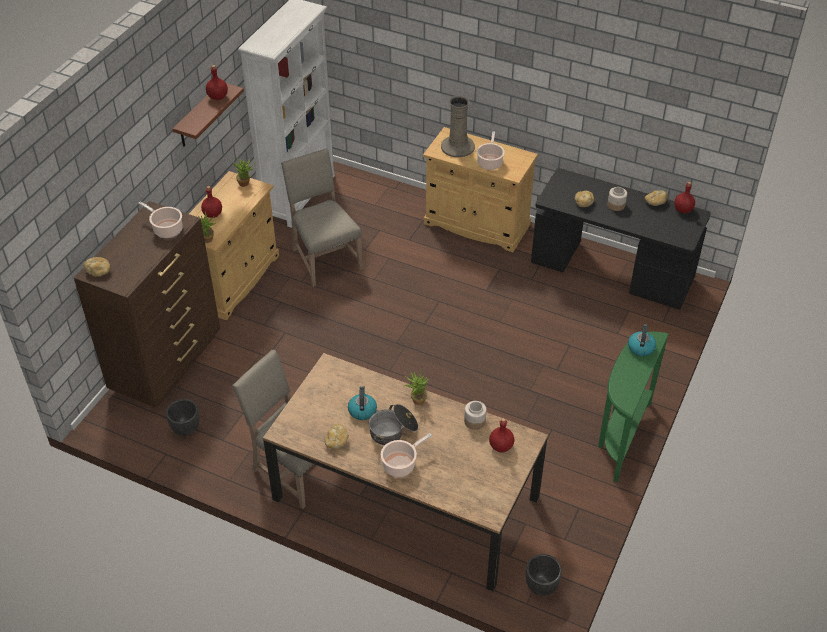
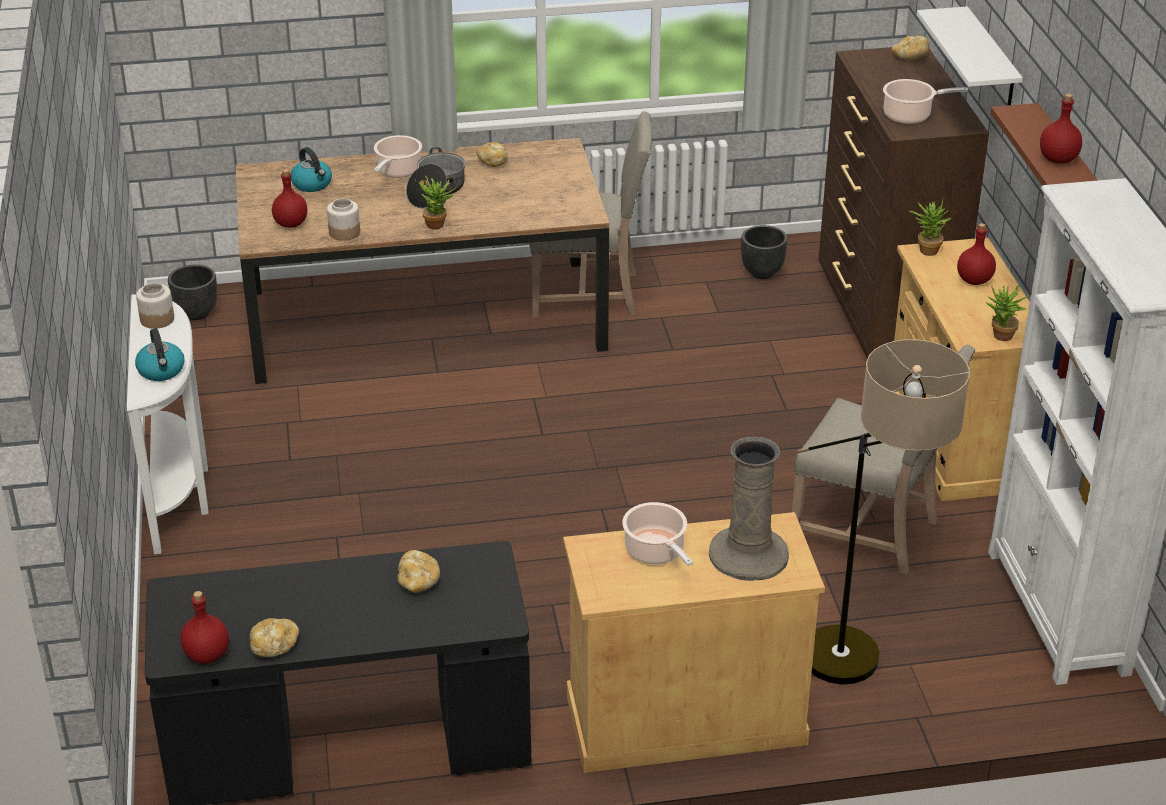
camera: 145 degrees right, 10 degrees down
kettle [348,386,377,420] -> kettle moved to [291,147,332,192]
green console table [598,332,669,482] -> white console table [127,295,209,554]
jar [607,187,627,211] -> jar moved to [136,283,174,329]
none -> floor lamp [797,339,970,684]
none -> white shelf [917,6,1023,105]

